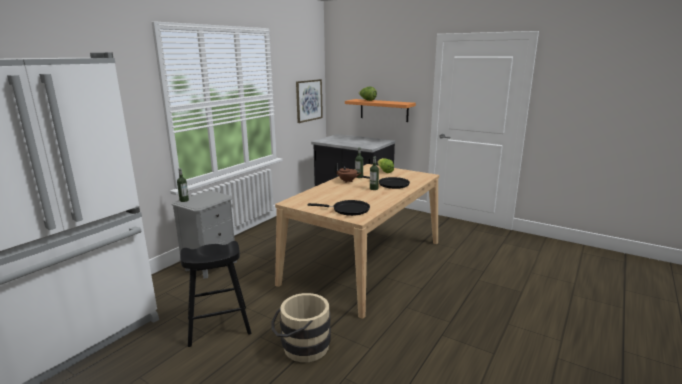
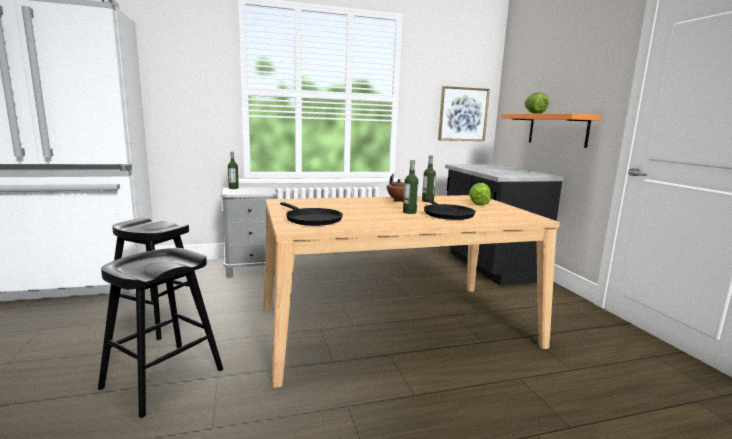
camera: 40 degrees right, 5 degrees down
beige bucket [272,293,331,362] -> black stool [98,248,223,418]

